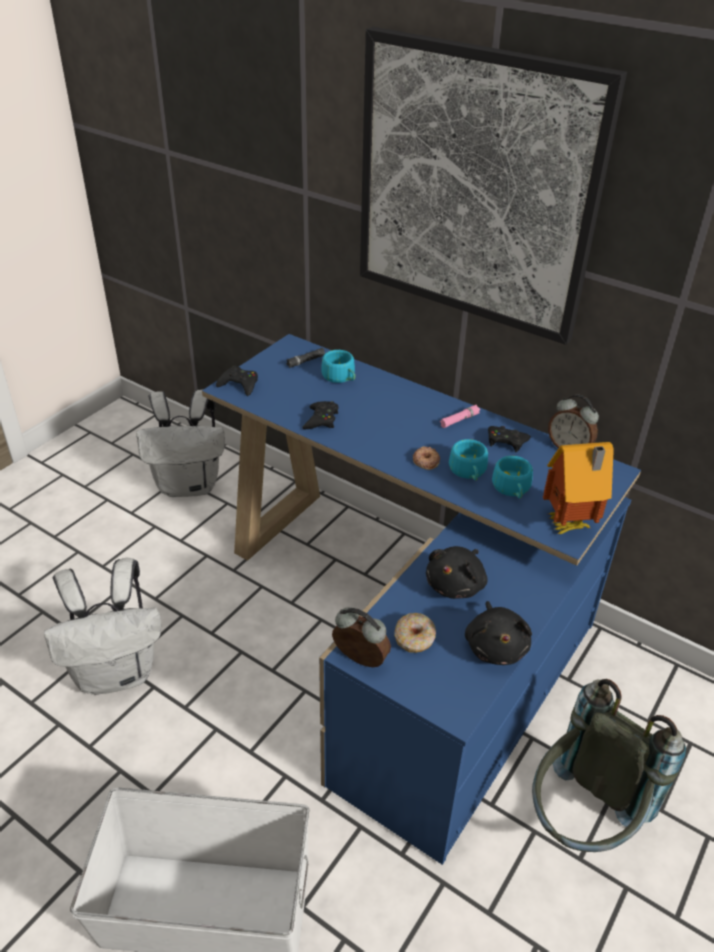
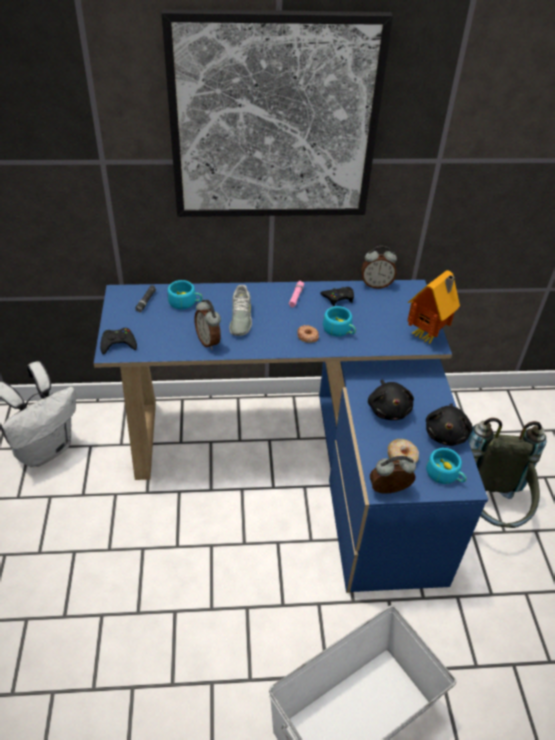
camera: 40 degrees left, 5 degrees up
white backpack [44,558,161,695] -> none
black game controller [302,401,338,429] -> alarm clock [194,300,221,350]
black plush toy [465,601,532,665] -> black plush toy turned 60 degrees clockwise [426,403,473,446]
turquoise cup [492,456,533,498] -> turquoise cup moved to [426,448,466,484]
none -> grey shoe [229,285,252,336]

